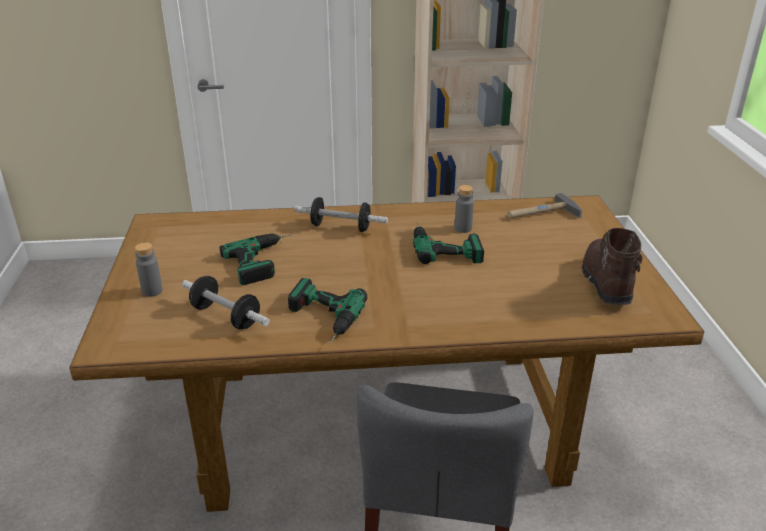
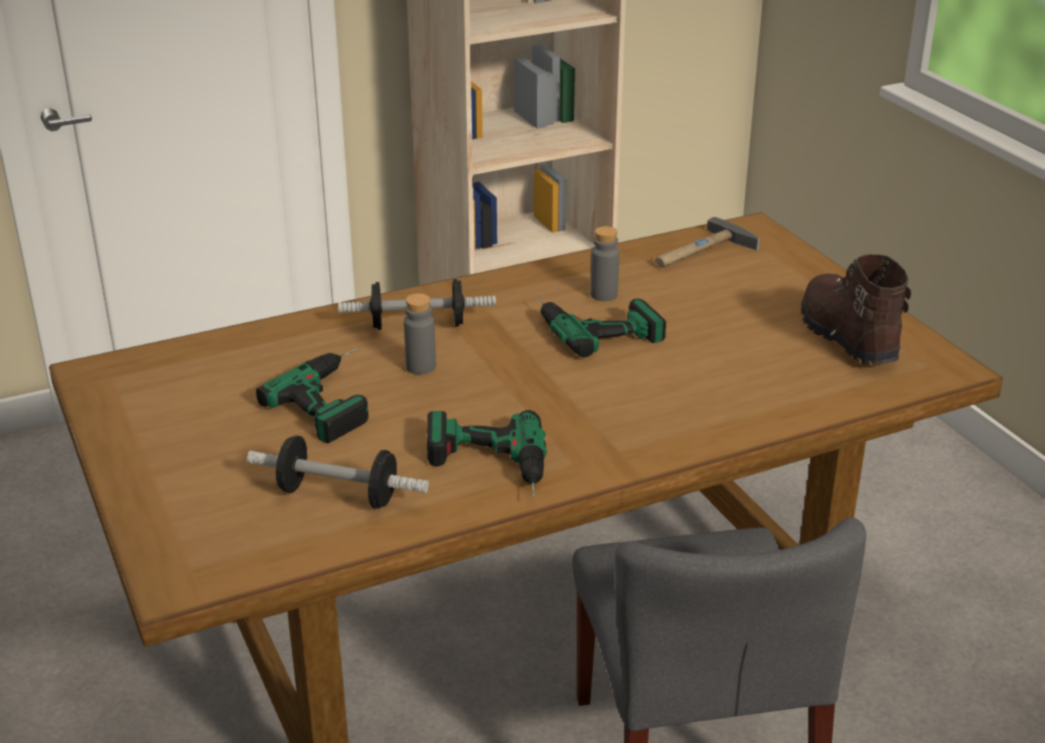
camera: 20 degrees left, 0 degrees up
grey bottle [135,242,163,297] -> grey bottle moved to [404,293,436,374]

